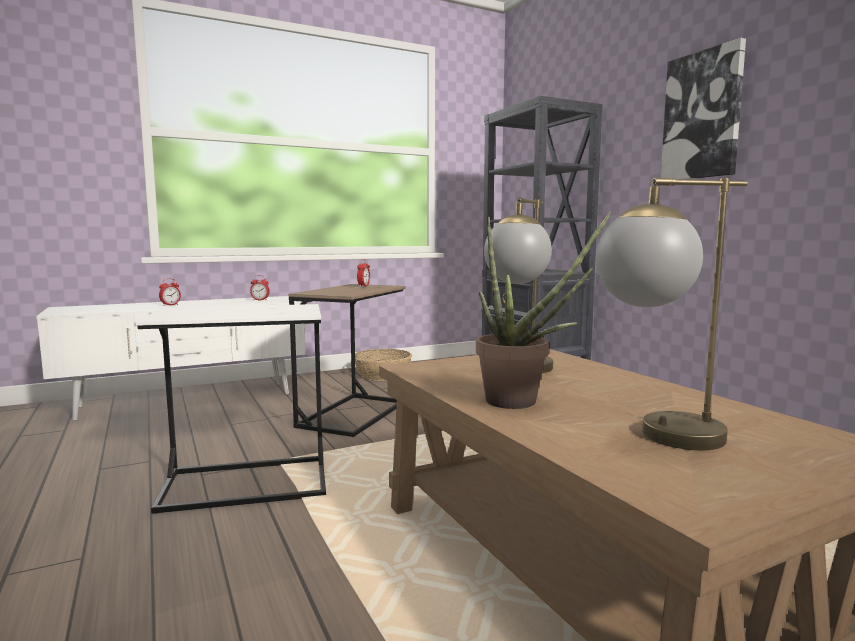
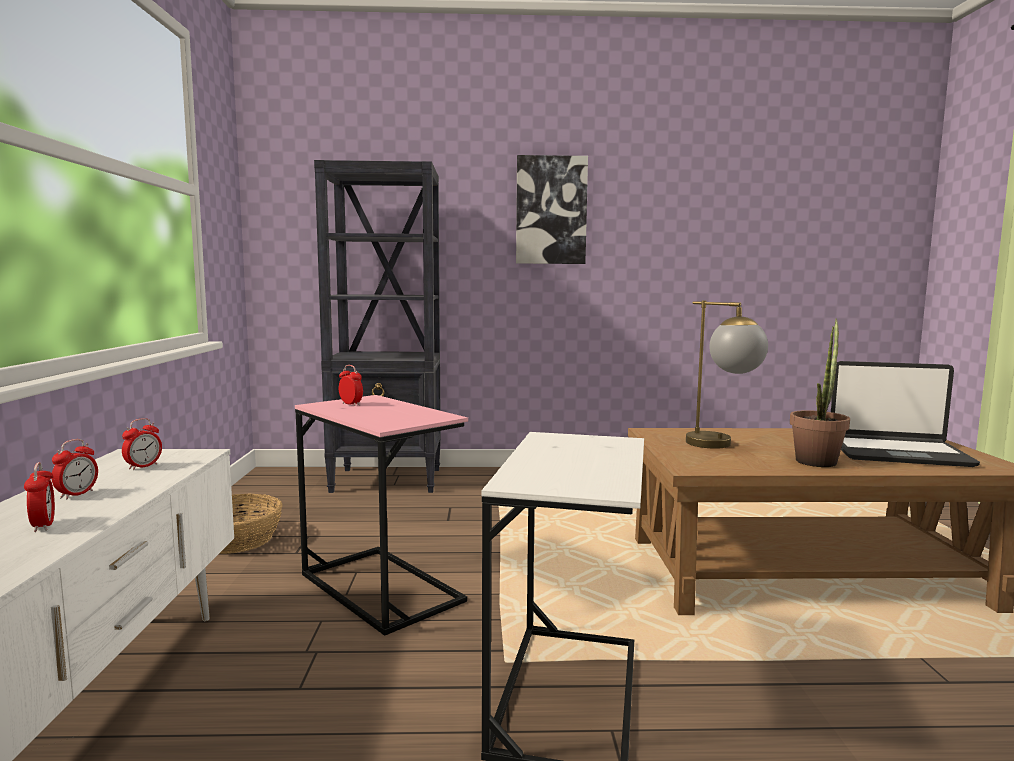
camera: 65 degrees left, 0 degrees up
brown side table [288,284,406,437] -> pink side table [295,395,468,636]
table lamp [596,178,748,450] -> laptop [831,361,980,467]
none -> alarm clock [52,439,98,499]

